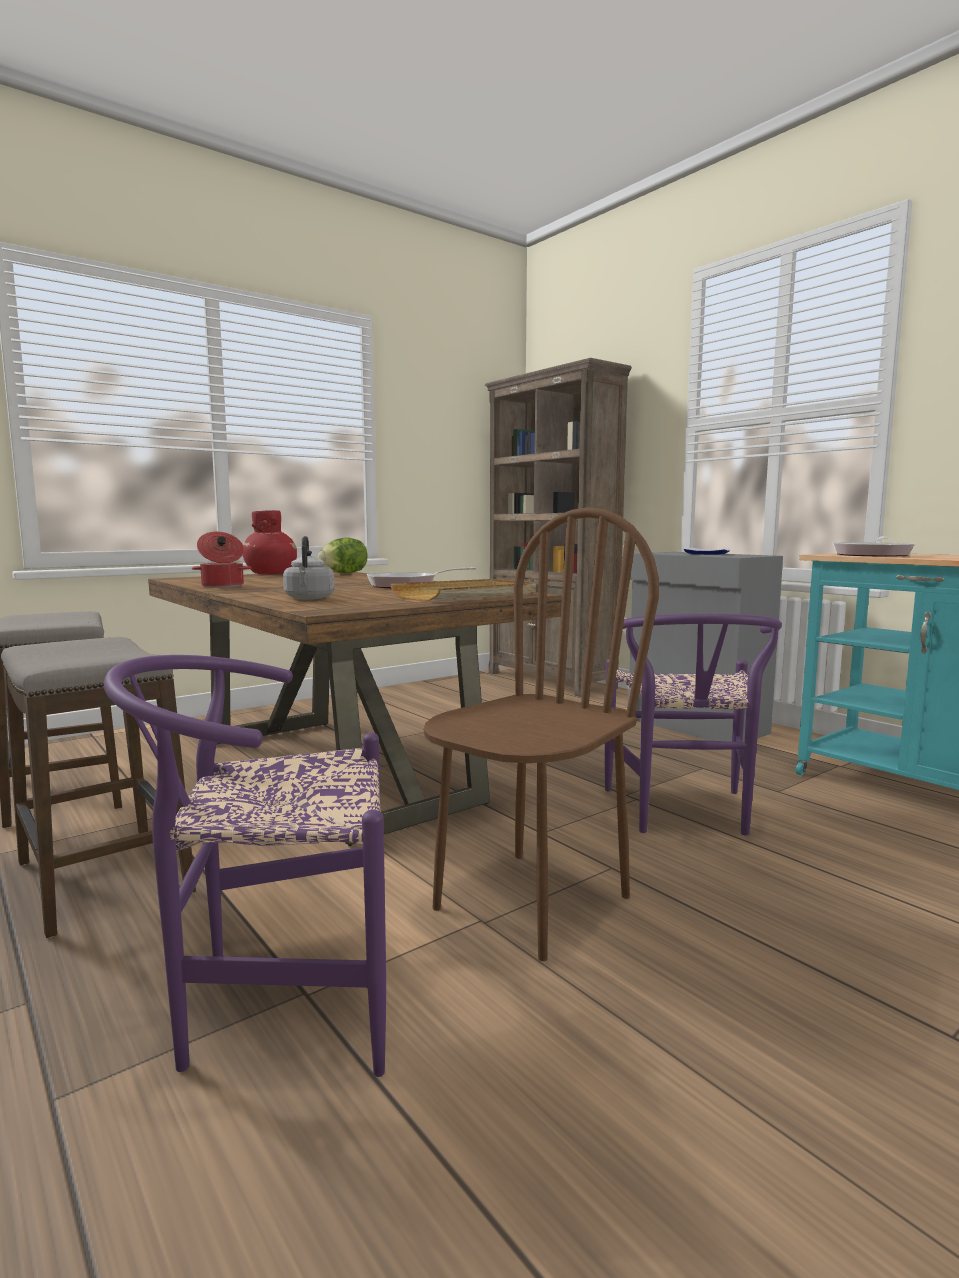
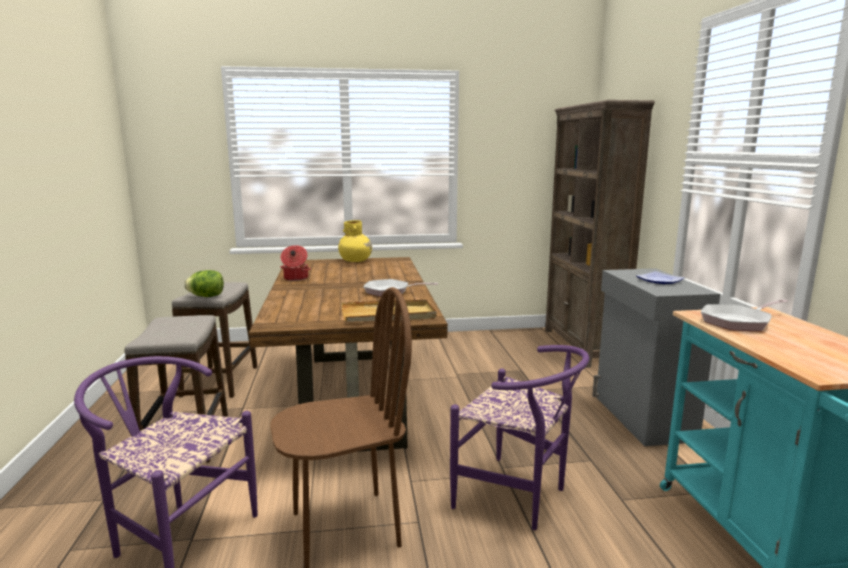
camera: 30 degrees right, 5 degrees up
red vase [243,510,297,575] -> yellow vase [338,220,372,262]
grey kettle [283,536,335,600] -> none
lettuce [318,538,368,574] -> lettuce moved to [184,270,224,297]
purple chair [604,614,782,835] -> purple chair turned 90 degrees counterclockwise [450,345,589,530]

